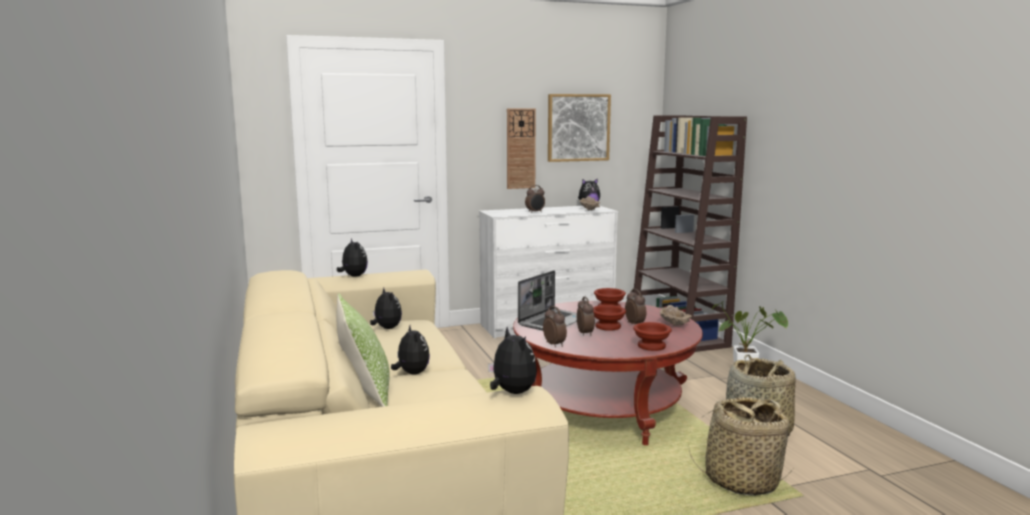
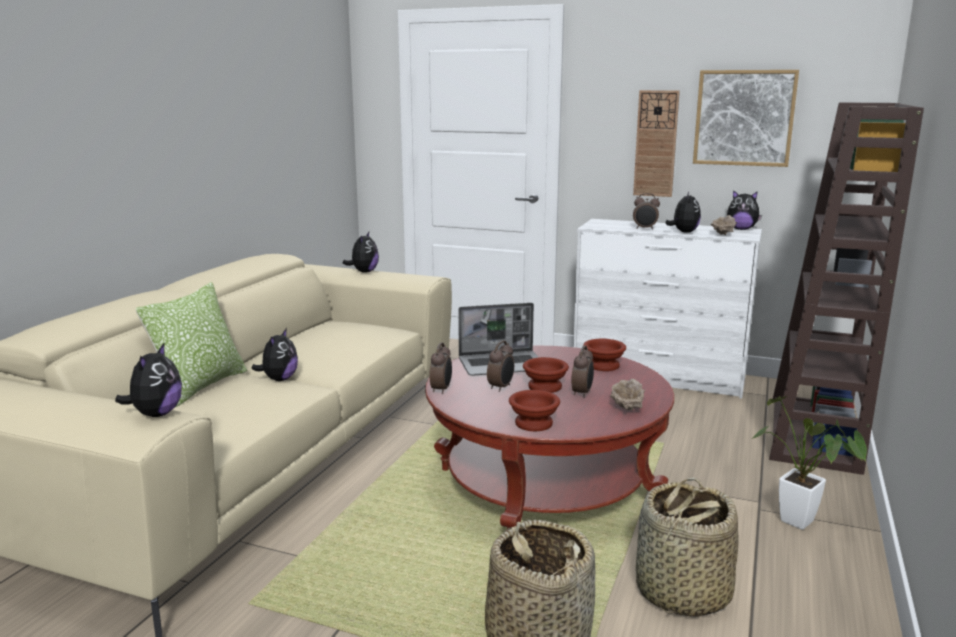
camera: 40 degrees right, 5 degrees up
plush toy [370,288,402,329] -> plush toy moved to [665,192,701,233]

